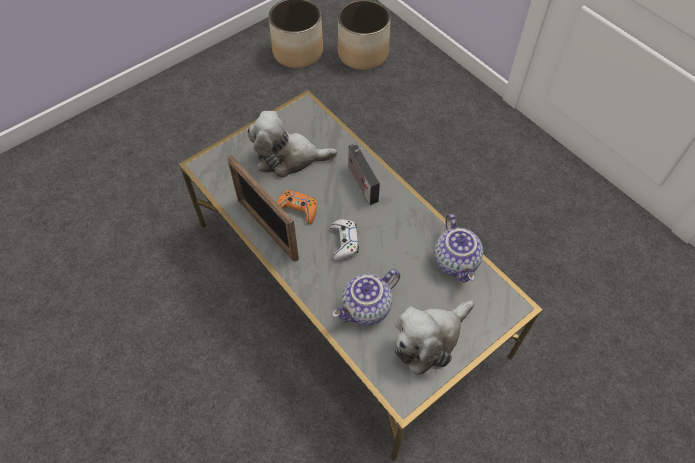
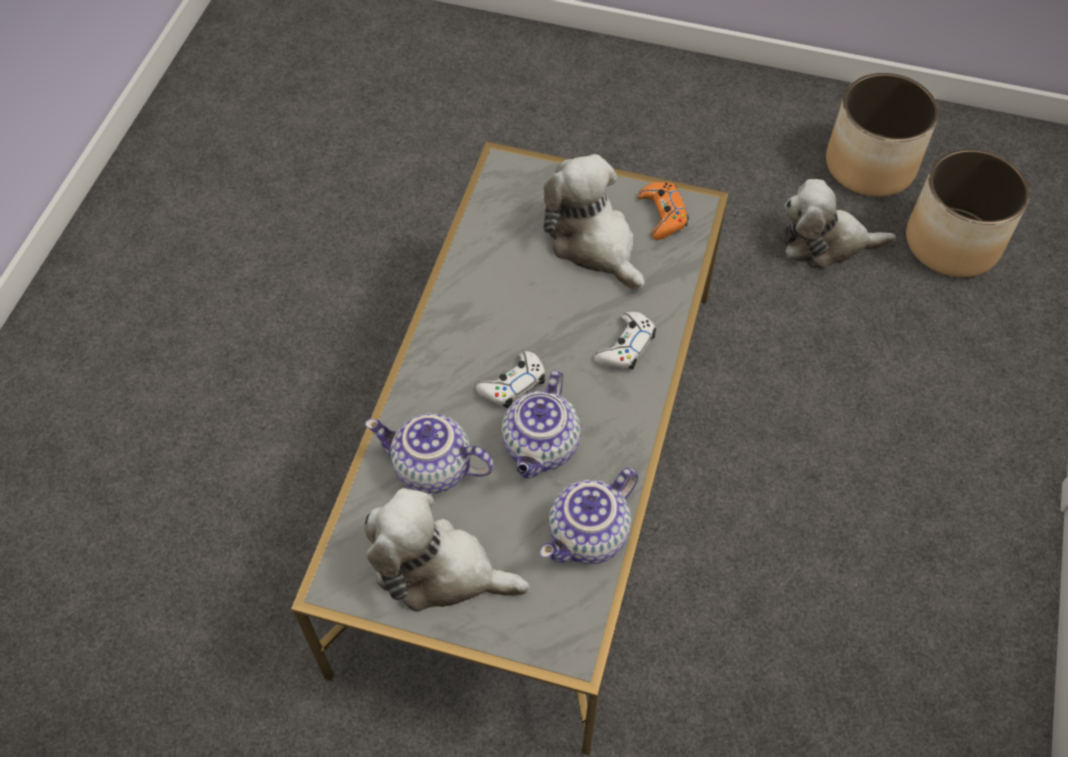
camera: 55 degrees right, 0 degrees up
picture frame [228,155,299,262] -> none
orange game controller [277,190,317,224] -> orange game controller moved to [638,182,689,240]
radio [348,144,380,205] -> white game controller [594,312,656,370]
none -> teapot [502,370,581,479]
none -> plush toy [784,179,896,269]

